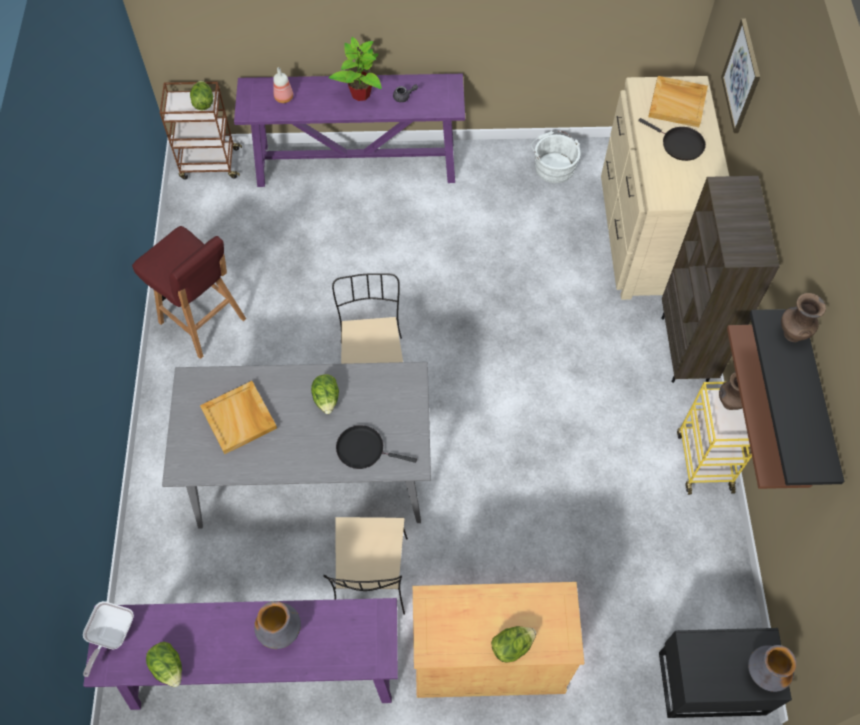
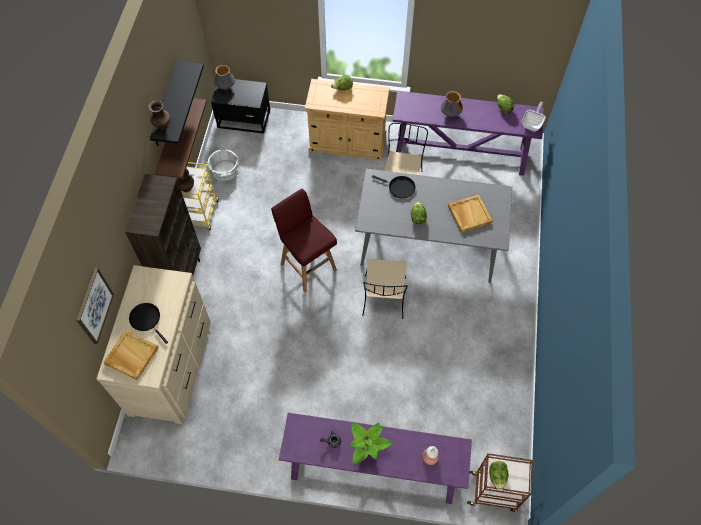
camera: 170 degrees left, 0 degrees up
red stool [132,226,246,359] -> red stool moved to [271,189,337,292]
white bucket [531,131,581,183] -> white bucket moved to [207,149,239,182]

